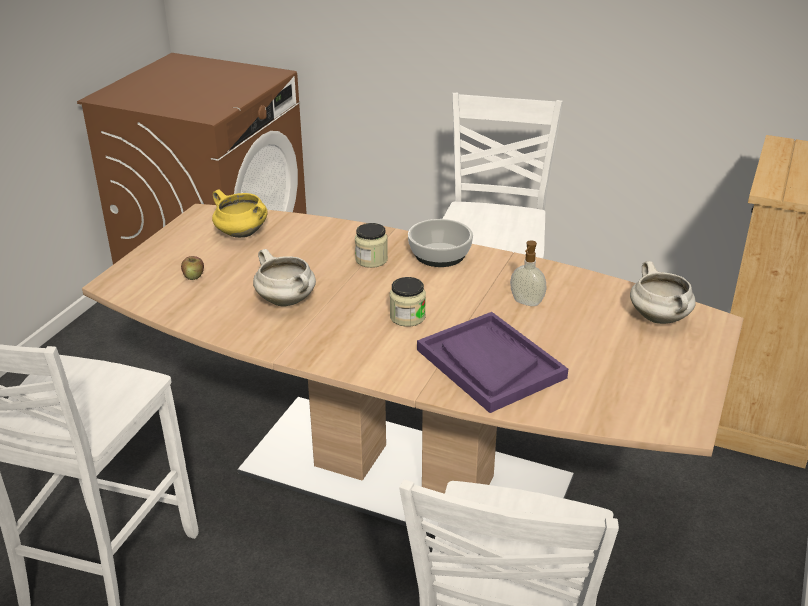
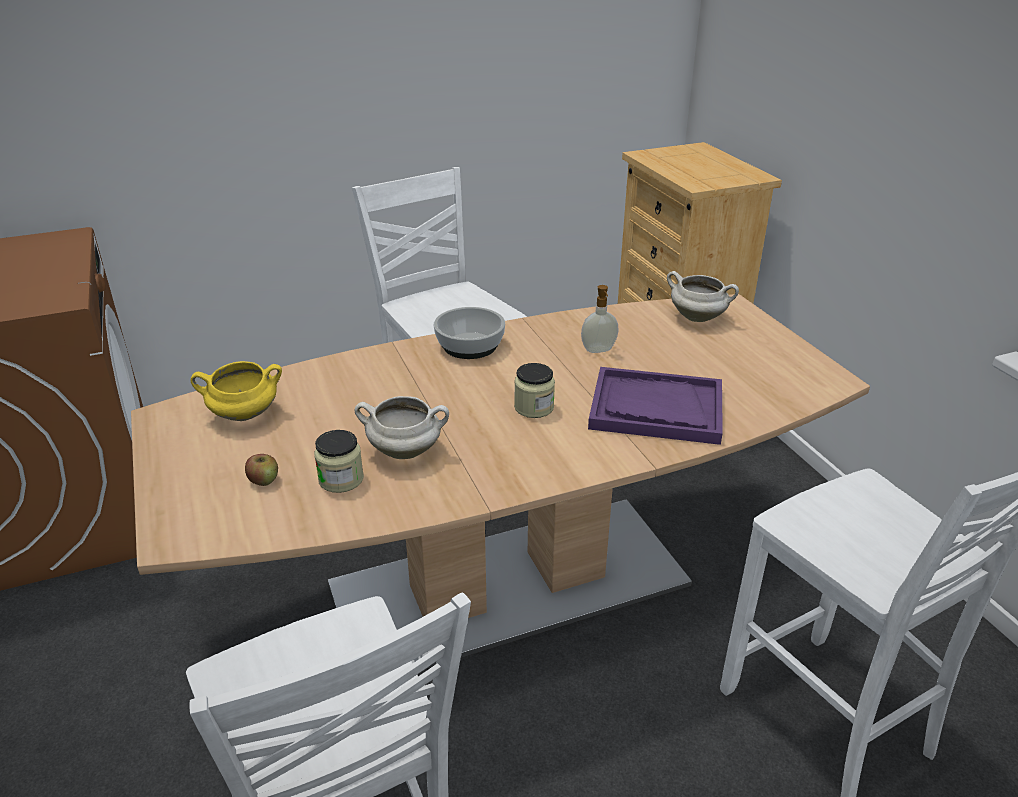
camera: 45 degrees left, 0 degrees up
jar [355,223,388,268] -> jar moved to [314,430,364,493]

